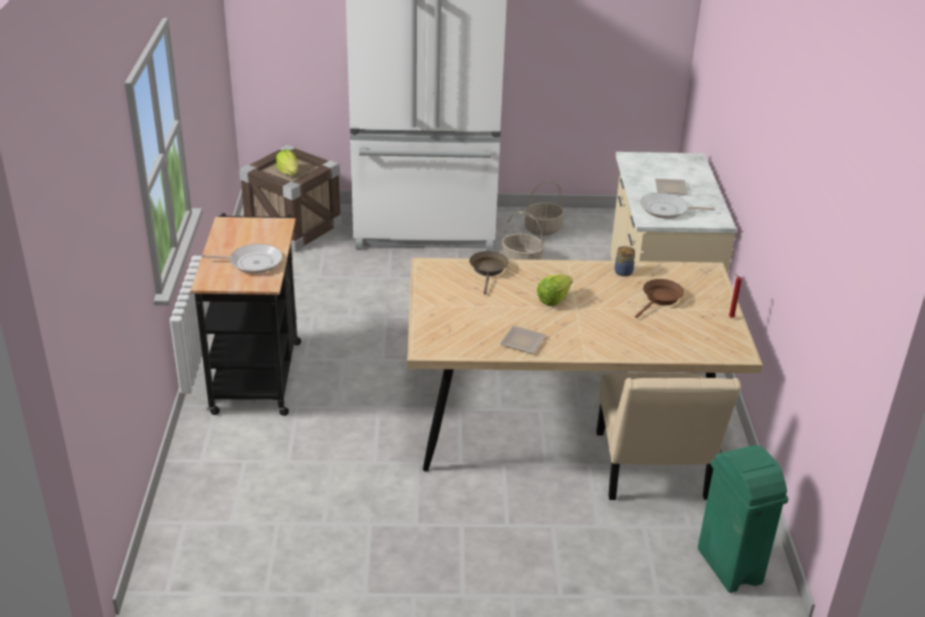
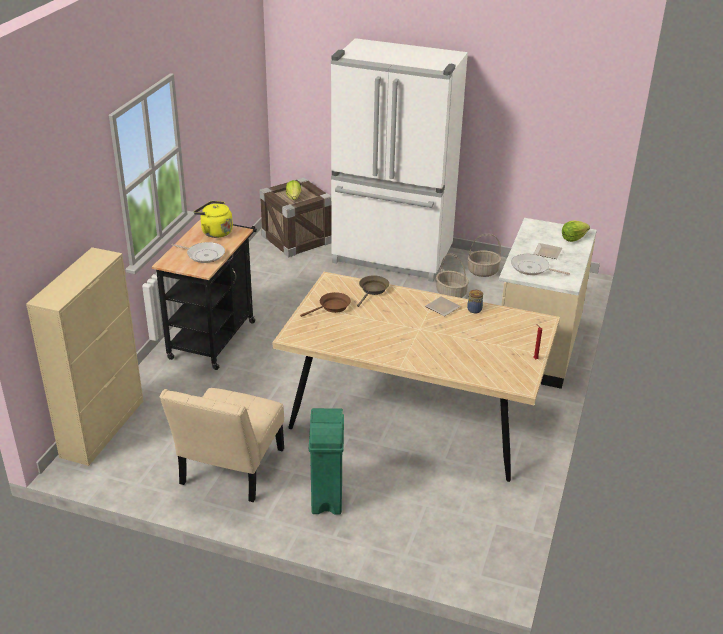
camera: 20 degrees right, 0 degrees up
plate [500,326,546,354] -> plate moved to [425,296,461,316]
lettuce [537,274,573,306] -> lettuce moved to [562,220,590,242]
beige chair [596,372,741,500] -> beige chair moved to [160,388,284,502]
brown frying pan [635,279,684,318] -> brown frying pan moved to [300,292,351,317]
green trash can [698,445,788,593] -> green trash can moved to [309,408,344,515]
none -> beige cabinet [26,247,143,466]
none -> yellow kettle [194,201,233,238]

